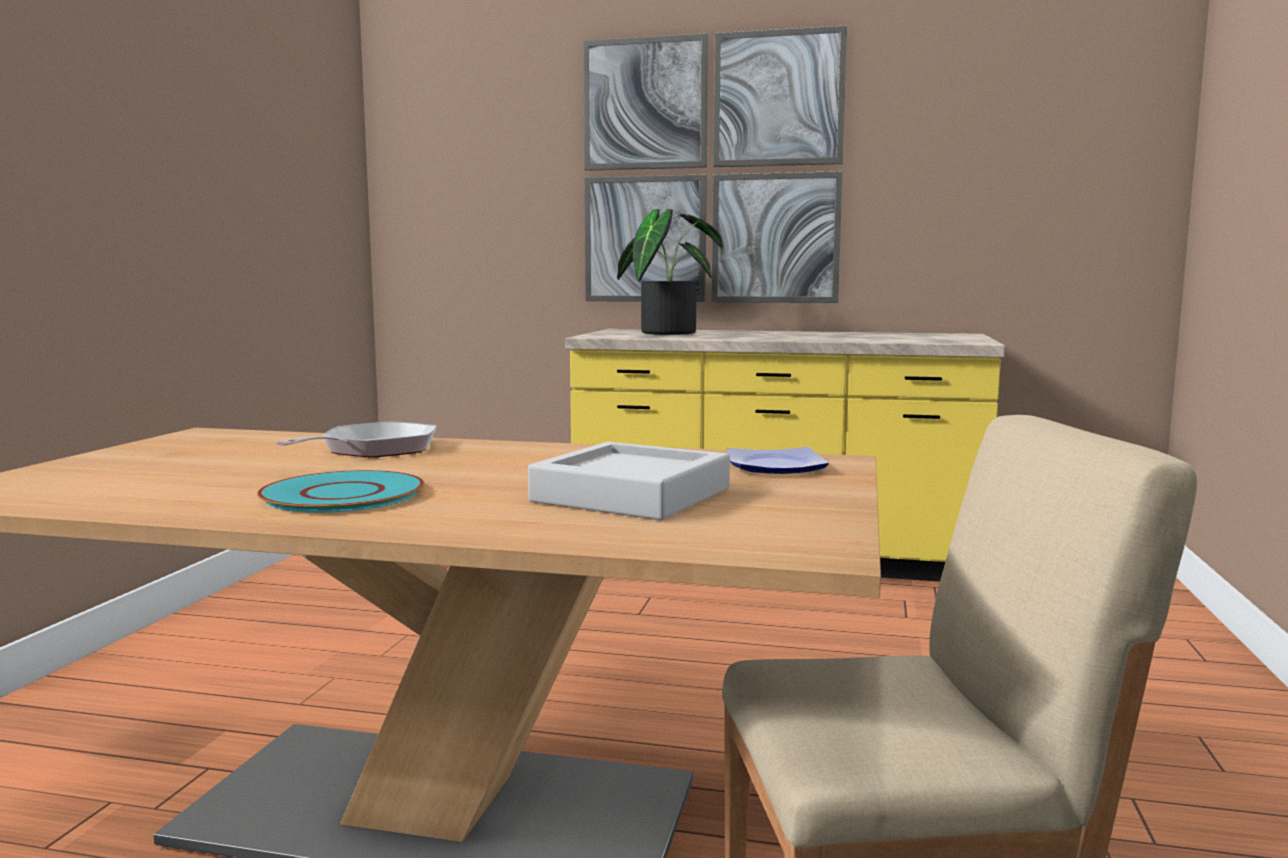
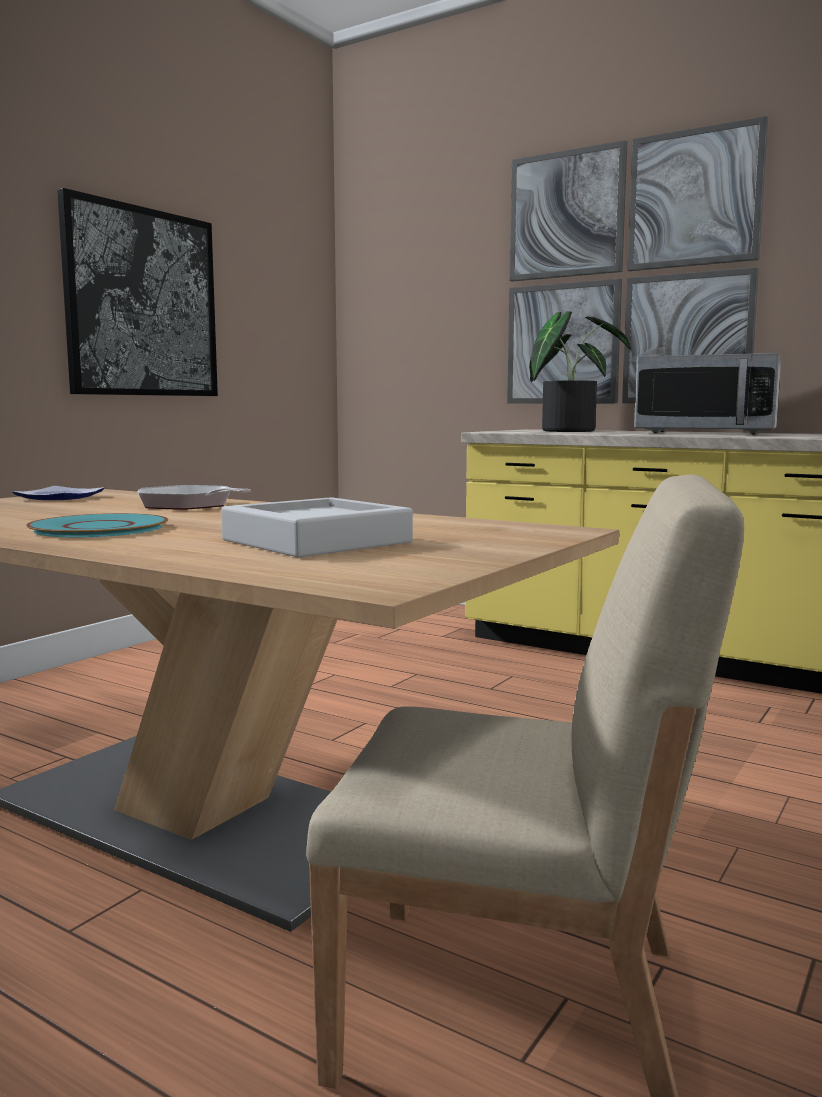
camera: 20 degrees right, 0 degrees up
frying pan [275,421,436,458] -> frying pan turned 90 degrees counterclockwise [138,485,251,510]
plate [727,447,829,474] -> plate moved to [12,486,104,500]
none -> picture [57,188,218,396]
none -> microwave [634,353,781,434]

